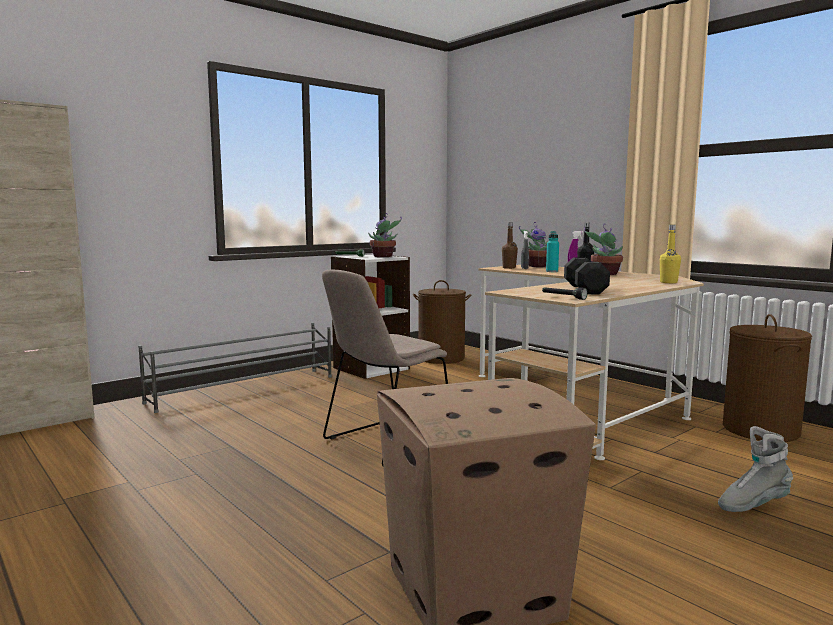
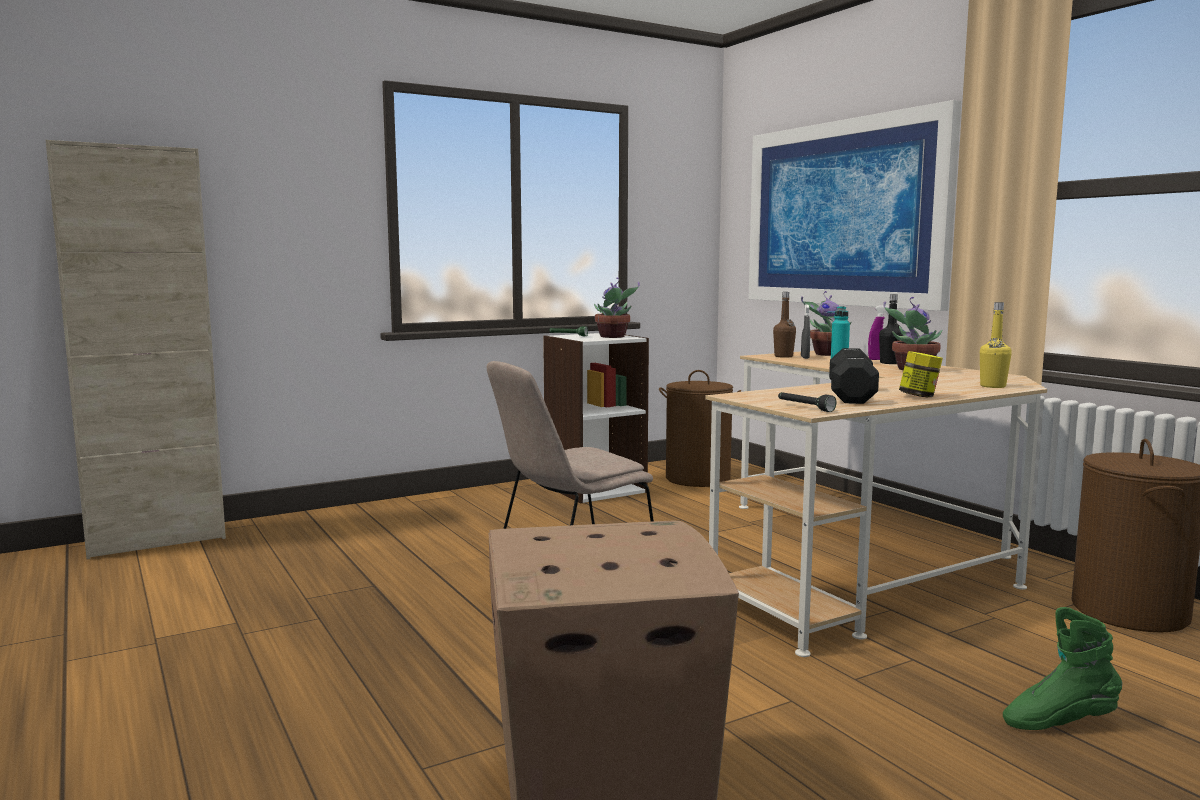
camera: 10 degrees right, 0 degrees up
grey shoe rack [138,323,332,413] -> none
grey boot [718,426,793,512] -> green boot [1003,607,1122,730]
none -> picture [748,100,961,311]
none -> jar [899,351,943,397]

